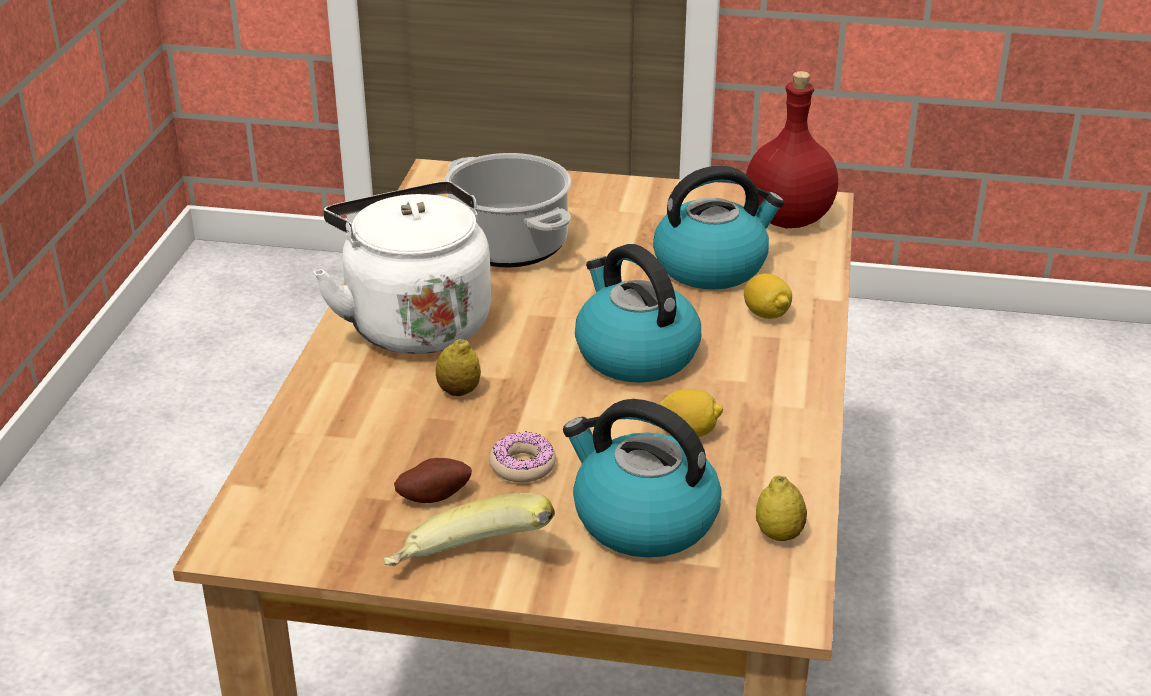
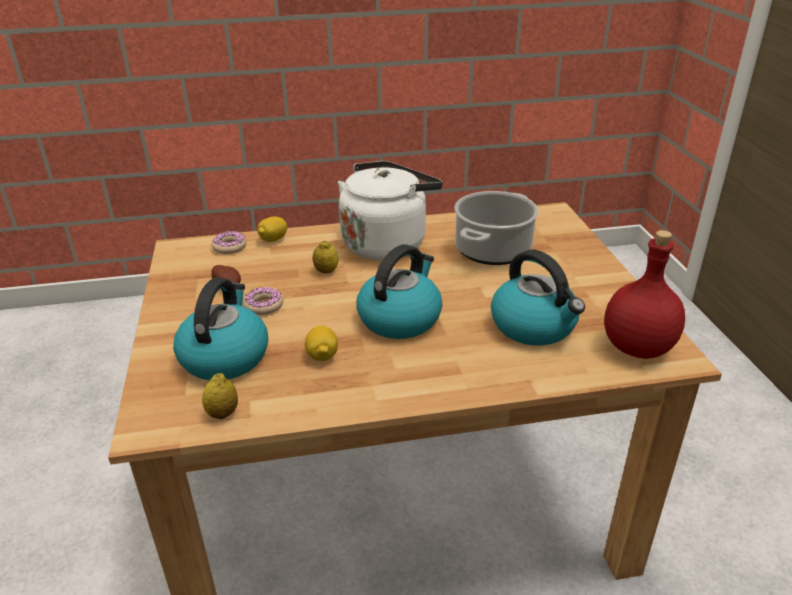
camera: 70 degrees right, 0 degrees up
banana [384,493,555,567] -> none
lemon [744,274,792,319] -> lemon moved to [257,216,287,242]
none -> donut [211,231,246,254]

